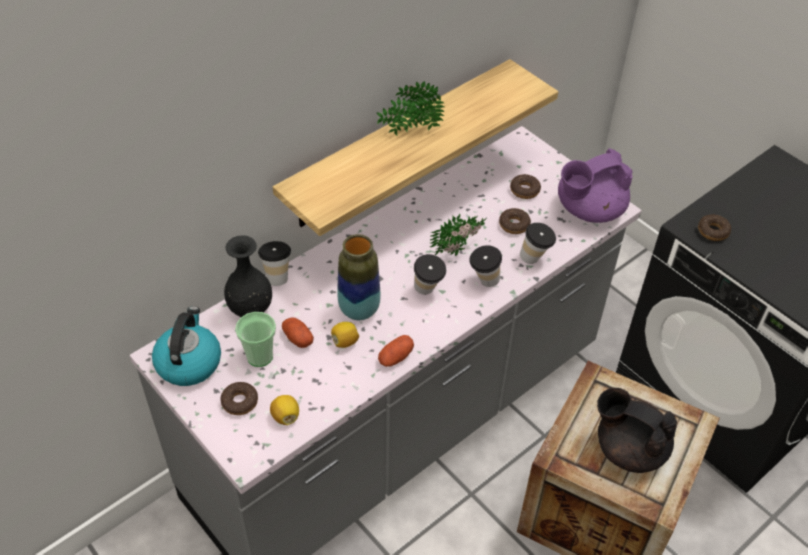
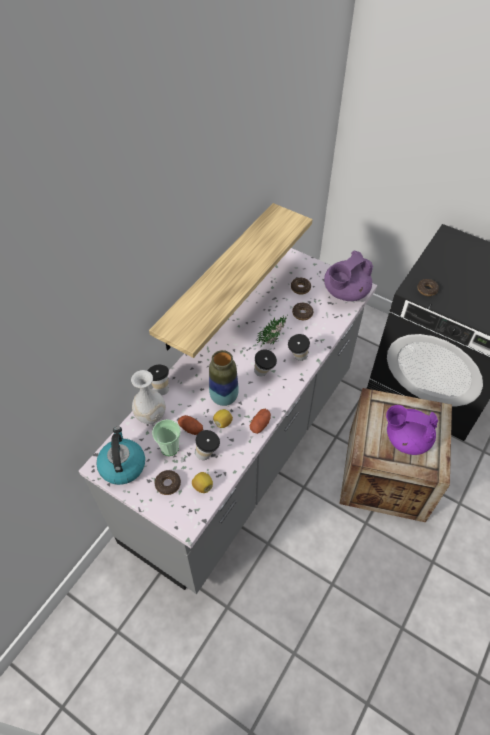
camera: 15 degrees left, 5 degrees up
black vase [224,235,272,317] -> white vase [131,370,166,424]
potted plant [377,81,444,136] -> none
cup [520,223,556,264] -> cup moved to [195,430,220,460]
black teapot [597,388,677,473] -> purple teapot [386,405,438,455]

